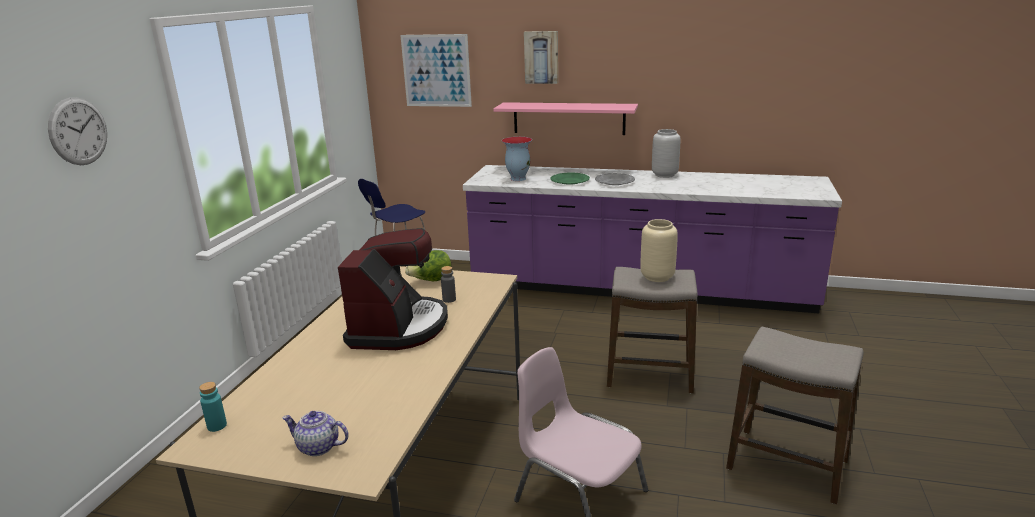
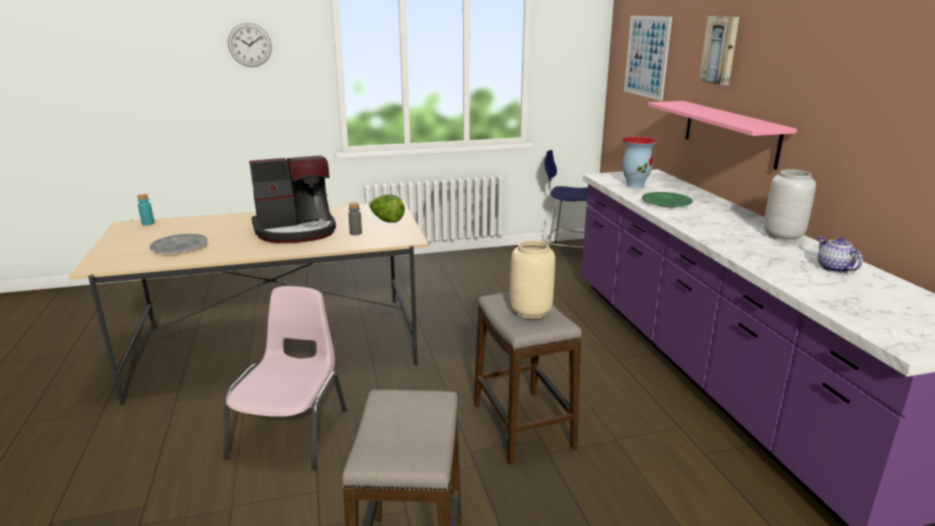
camera: 60 degrees right, 0 degrees up
teapot [282,411,349,456] -> teapot moved to [818,237,863,273]
grey plate [595,173,635,185] -> grey plate moved to [150,234,207,253]

